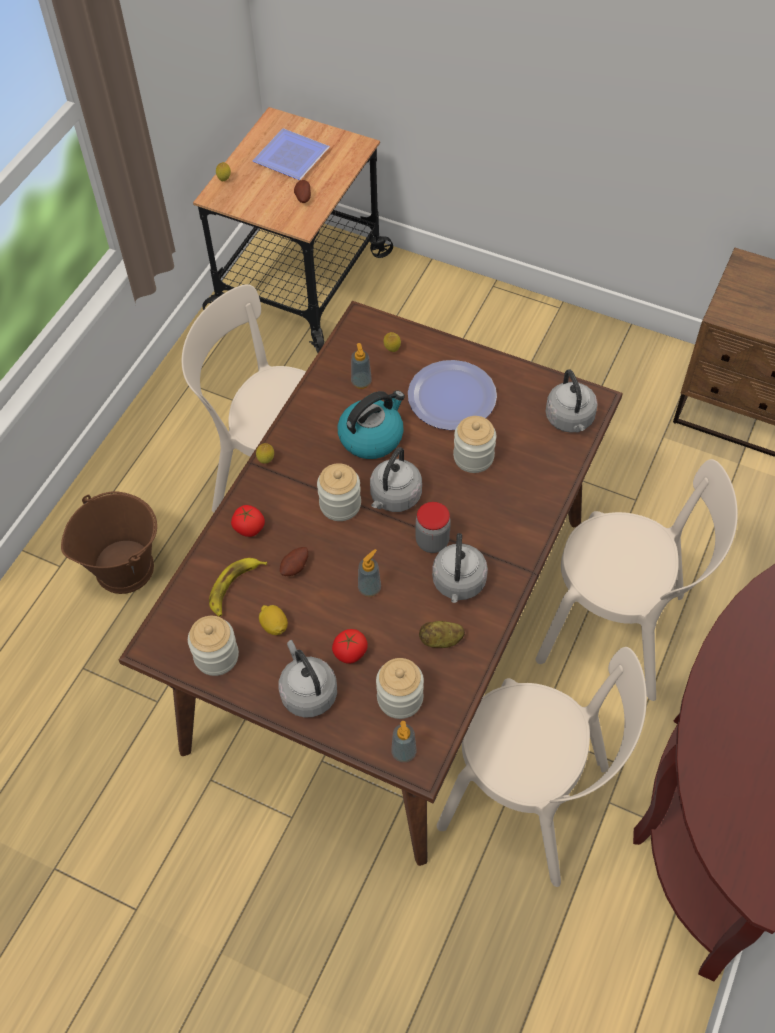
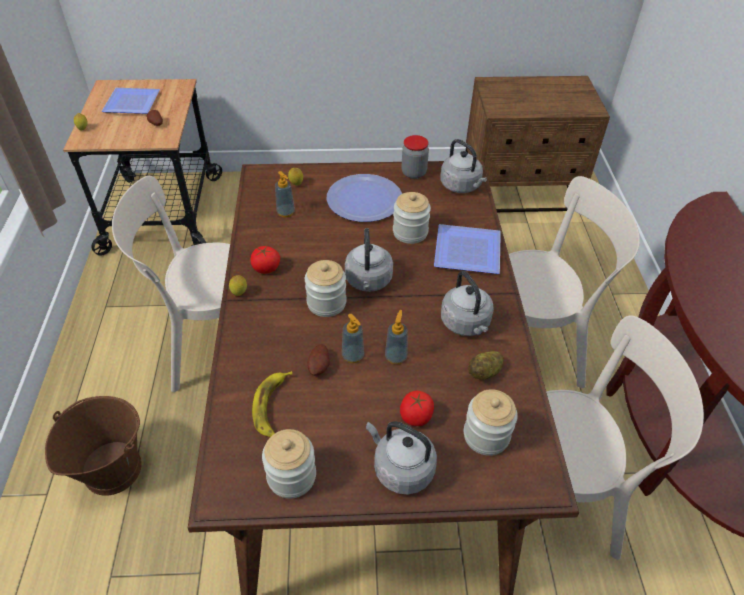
camera: 30 degrees left, 10 degrees down
tomato [231,505,265,537] -> tomato moved to [251,246,280,274]
lemon [259,605,288,635] -> none
kettle [338,390,405,459] -> none
soap dispenser [391,721,416,762] -> soap dispenser moved to [342,314,364,363]
jar [416,502,451,553] -> jar moved to [401,135,429,179]
none -> plate [434,224,501,274]

